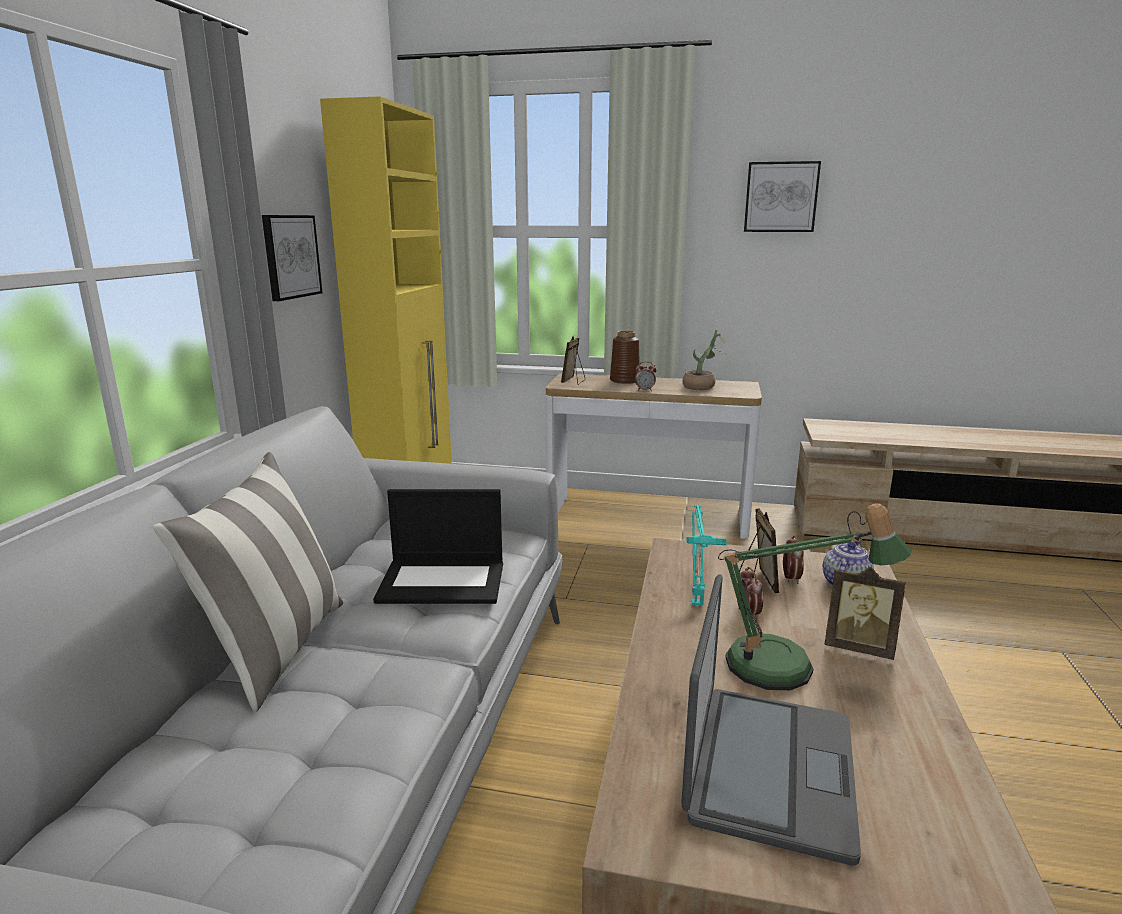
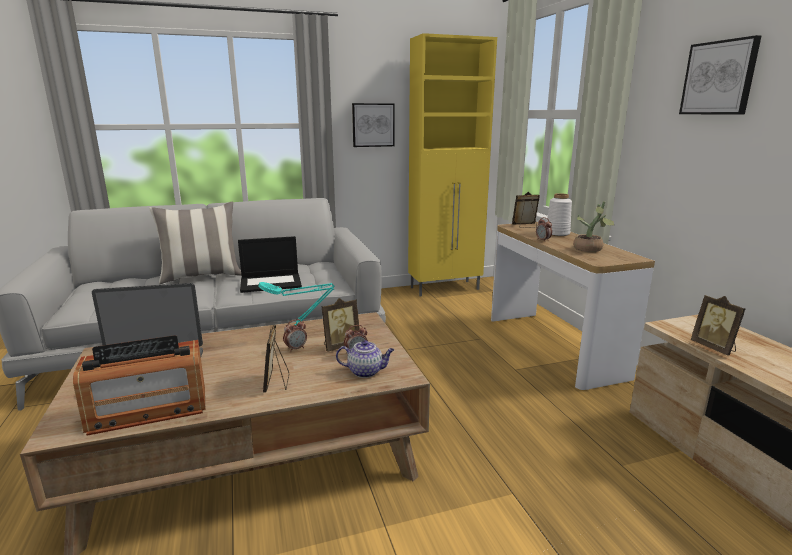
camera: 60 degrees right, 0 degrees up
laptop [373,489,503,604] -> laptop turned 75 degrees counterclockwise [238,236,302,293]
brown vase [610,331,640,384] -> white vase [547,193,572,236]
table lamp [718,504,912,690] -> none
none -> radio [73,335,205,435]
none -> picture frame [691,295,746,356]

